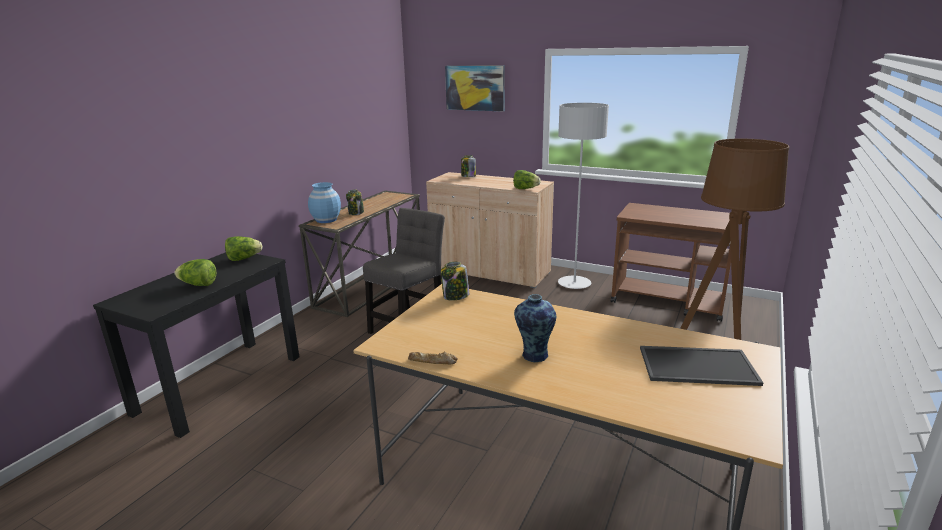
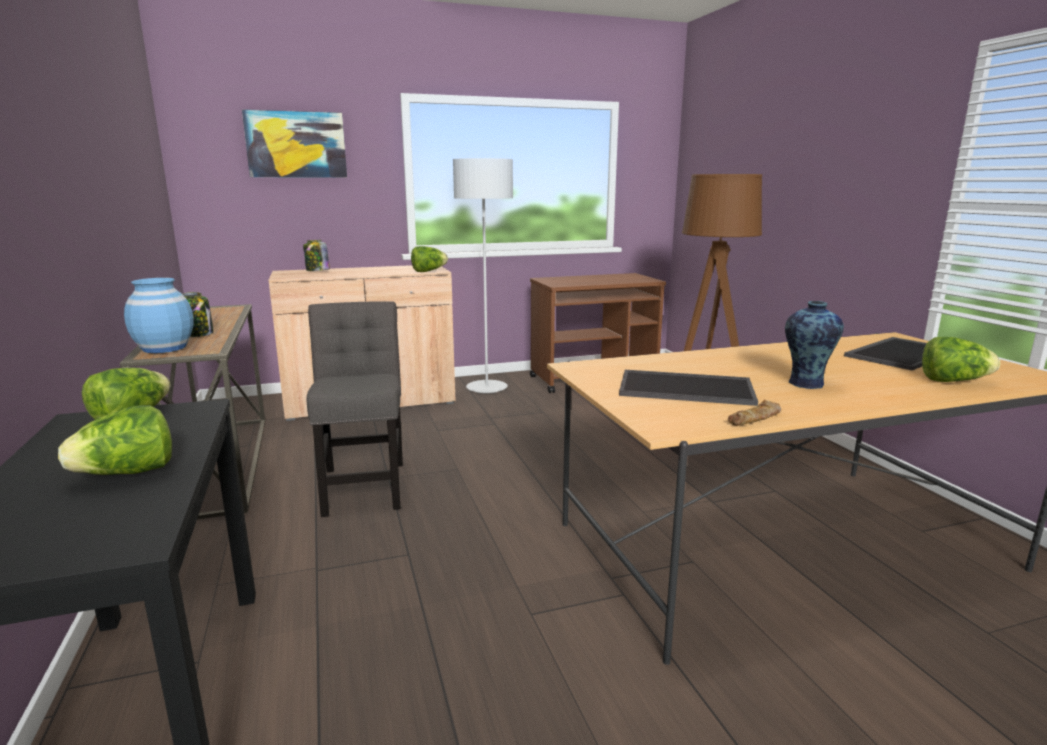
camera: 45 degrees left, 5 degrees down
jar [441,262,469,301] -> none
none -> tray [619,370,758,406]
none -> lettuce [922,337,1000,382]

